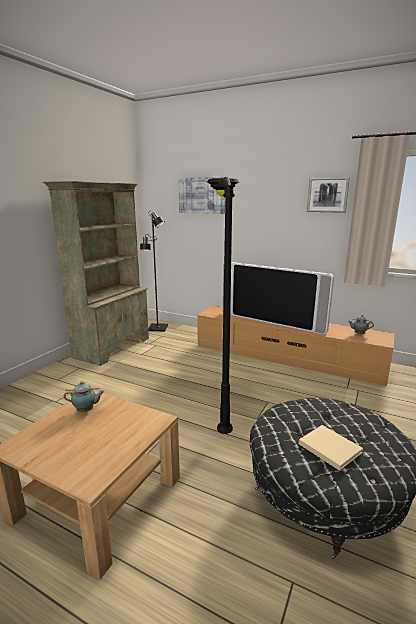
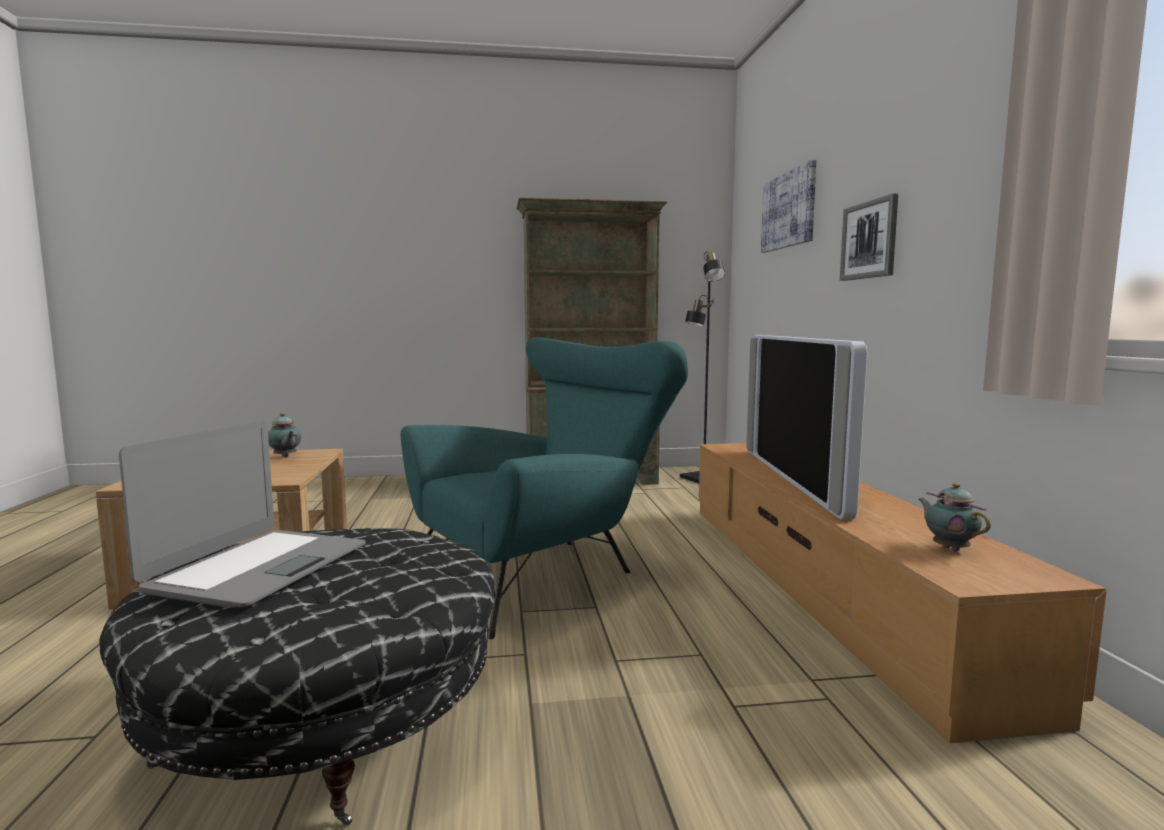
camera: 55 degrees right, 10 degrees down
black floor lamp [207,177,239,434] -> turquoise armchair [401,337,688,639]
beige book [299,425,363,471] -> laptop [119,421,366,608]
picture [307,177,350,213] -> picture moved to [840,194,898,281]

